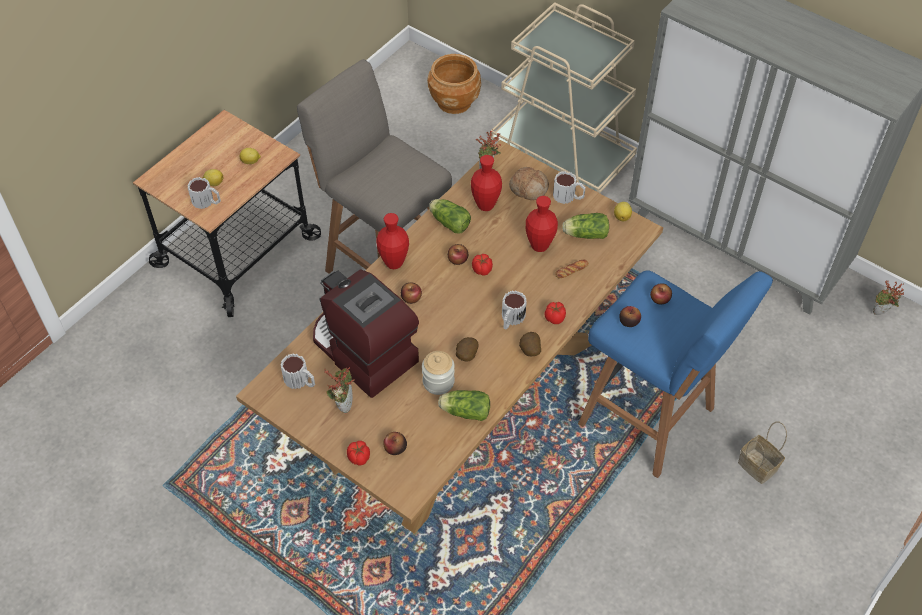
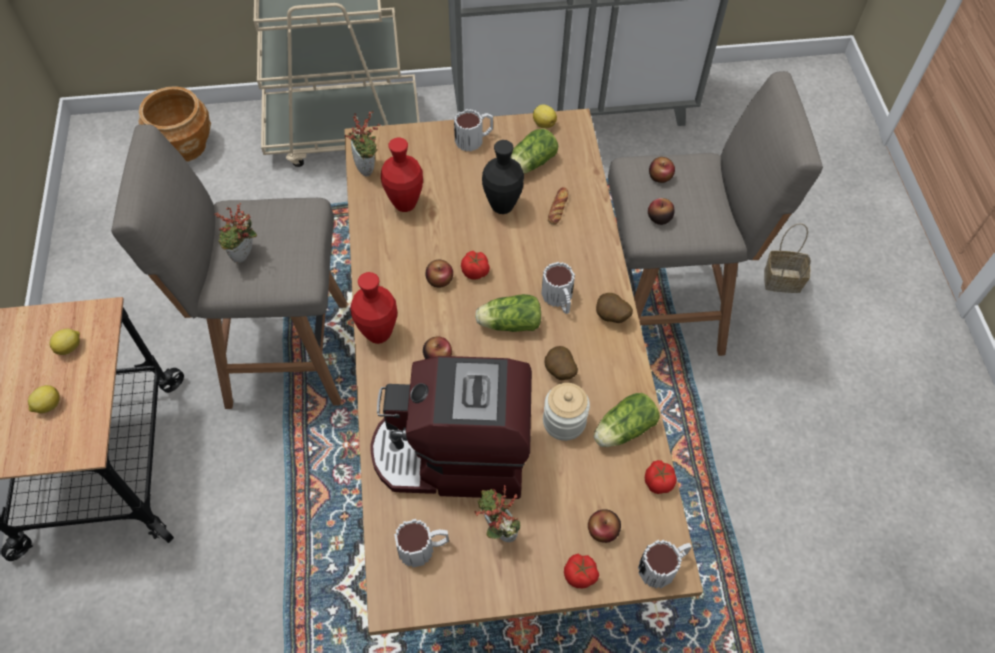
camera: 45 degrees left, 5 degrees up
mug [187,177,221,209] -> mug moved to [638,540,692,589]
lettuce [429,199,471,233] -> lettuce moved to [475,294,541,332]
bread [509,167,549,200] -> none
red vase [526,196,558,252] -> black vase [482,140,524,214]
tomato [544,302,566,324] -> tomato moved to [645,460,677,494]
blue stool [578,270,773,478] -> grey stool [608,71,823,356]
potted plant [873,280,904,315] -> potted plant moved to [214,203,257,264]

